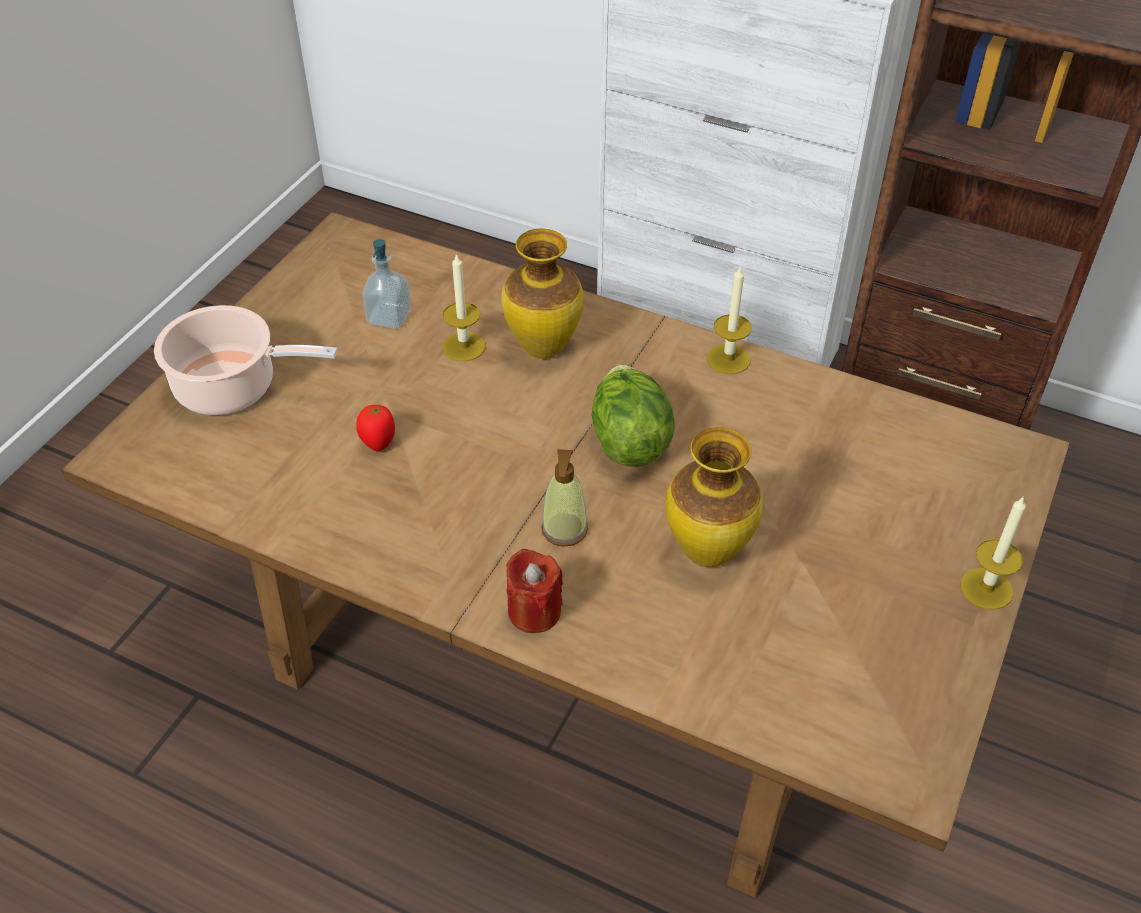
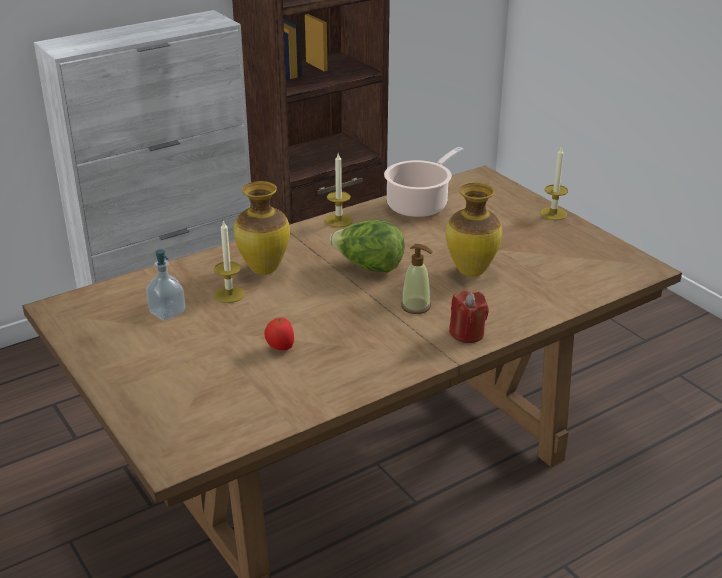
camera: 60 degrees left, 15 degrees down
cooking pot [154,305,338,415] -> cooking pot moved to [384,147,463,217]

